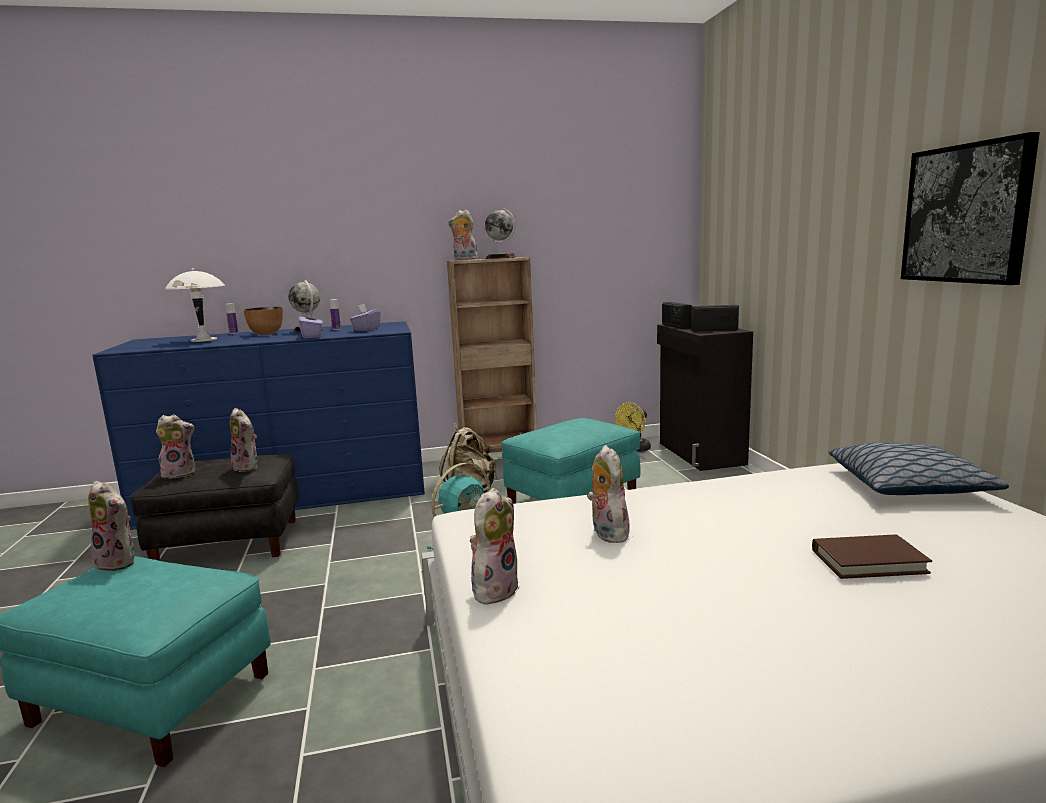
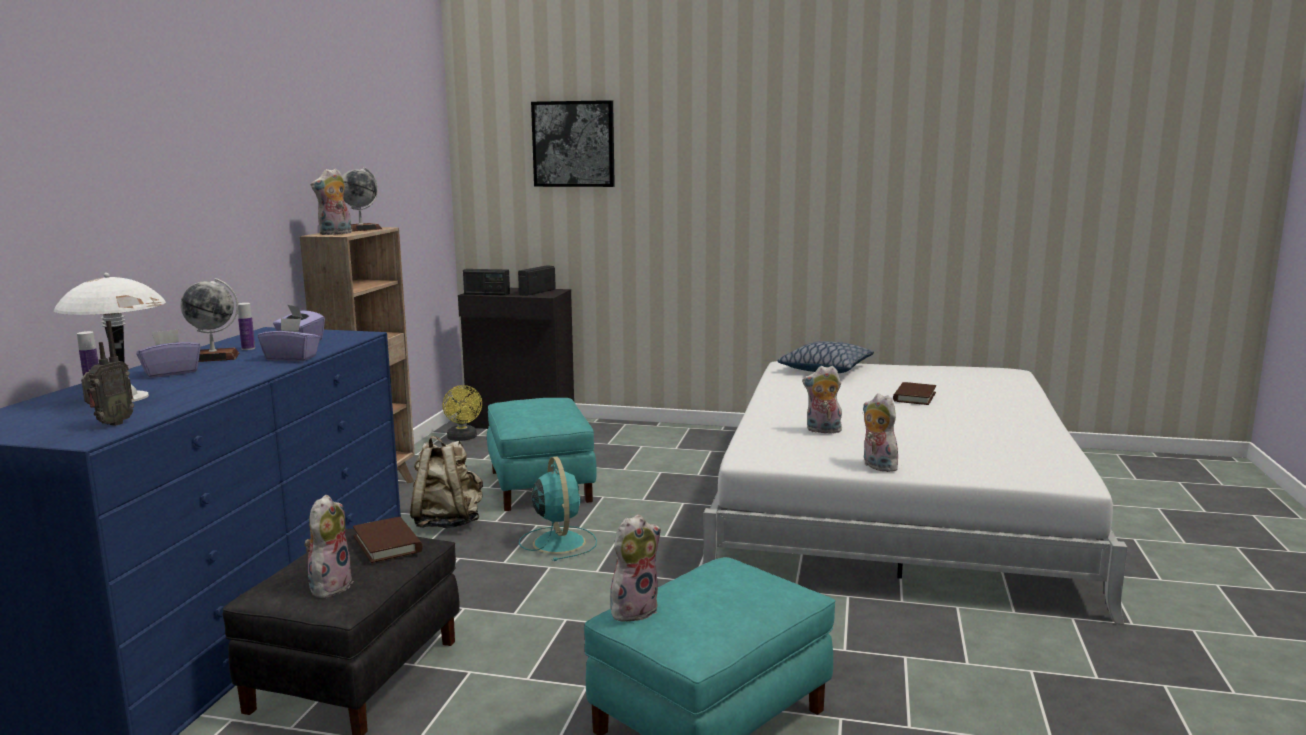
camera: 65 degrees left, 0 degrees up
plush toy [230,408,258,472] -> brown book [353,517,422,563]
bowl [244,307,283,335] -> purple tissue box [136,329,200,378]
picture [901,132,1040,285] -> picture moved to [531,100,615,187]
none -> radio [81,320,134,426]

